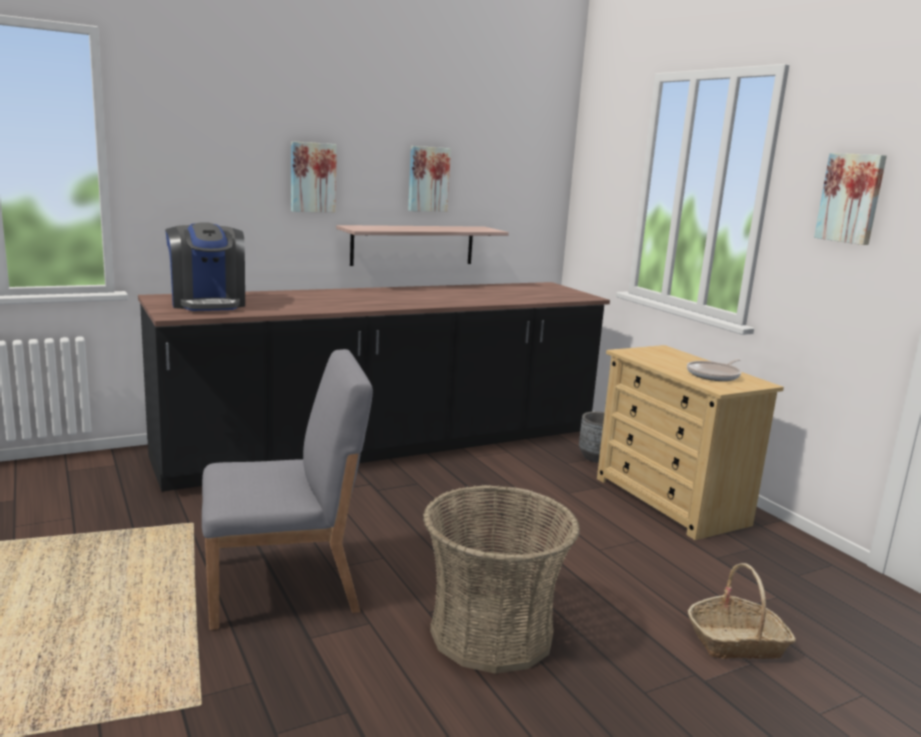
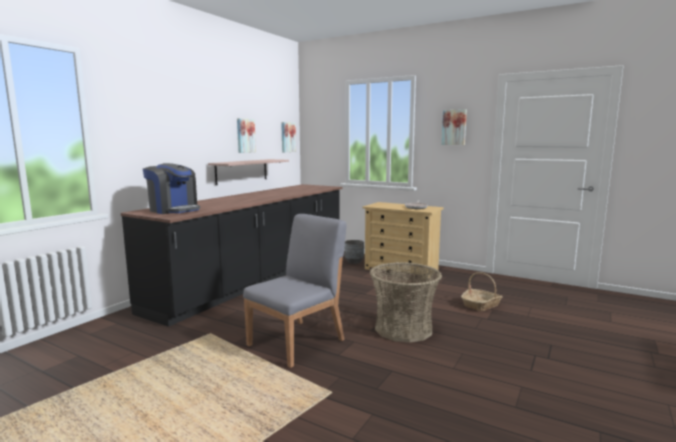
camera: 30 degrees left, 5 degrees down
picture [291,141,337,213] -> picture moved to [281,122,296,152]

